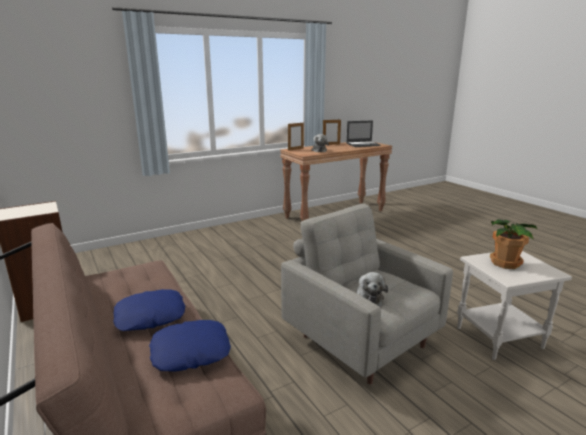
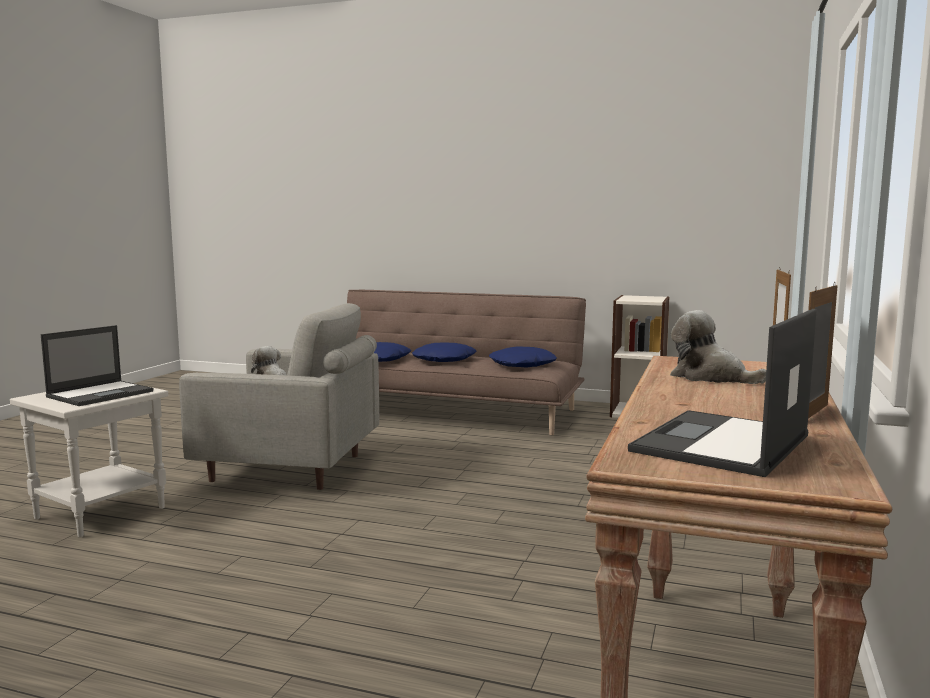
camera: 140 degrees right, 10 degrees down
potted plant [490,219,537,269] -> laptop [41,325,153,406]
none -> blue pillow [489,346,557,368]

